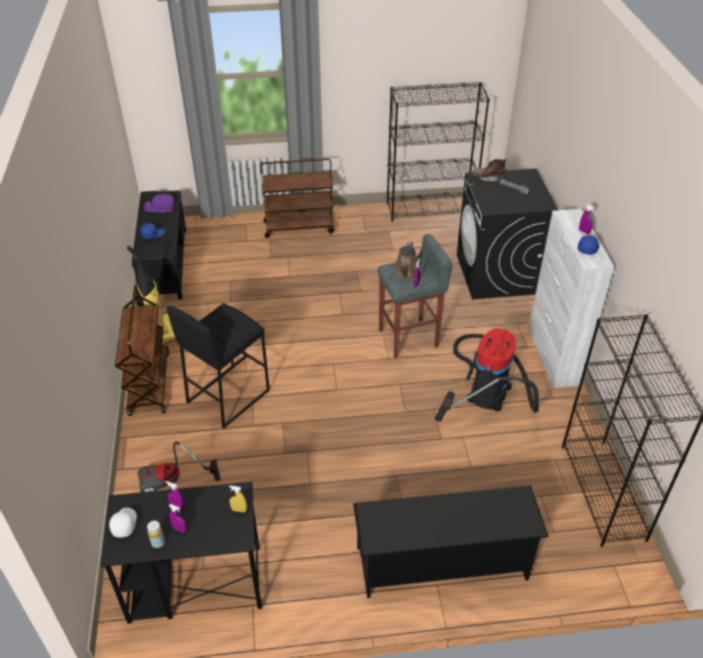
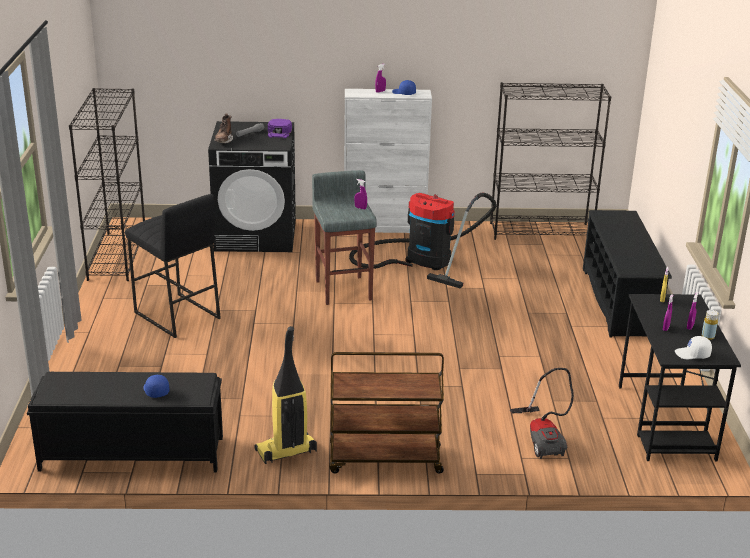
camera: 85 degrees left, 15 degrees down
purple cap [144,194,174,212] -> purple cap moved to [268,119,292,138]
black stool [167,303,270,429] -> black stool moved to [125,194,221,338]
brown cart [261,158,334,238] -> none
brown watering can [394,241,417,278] -> none

